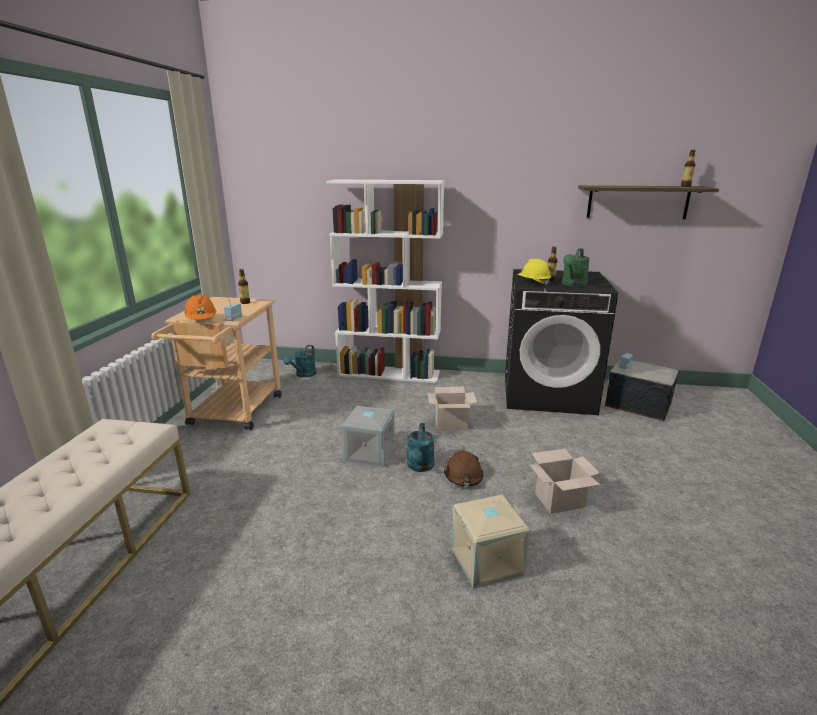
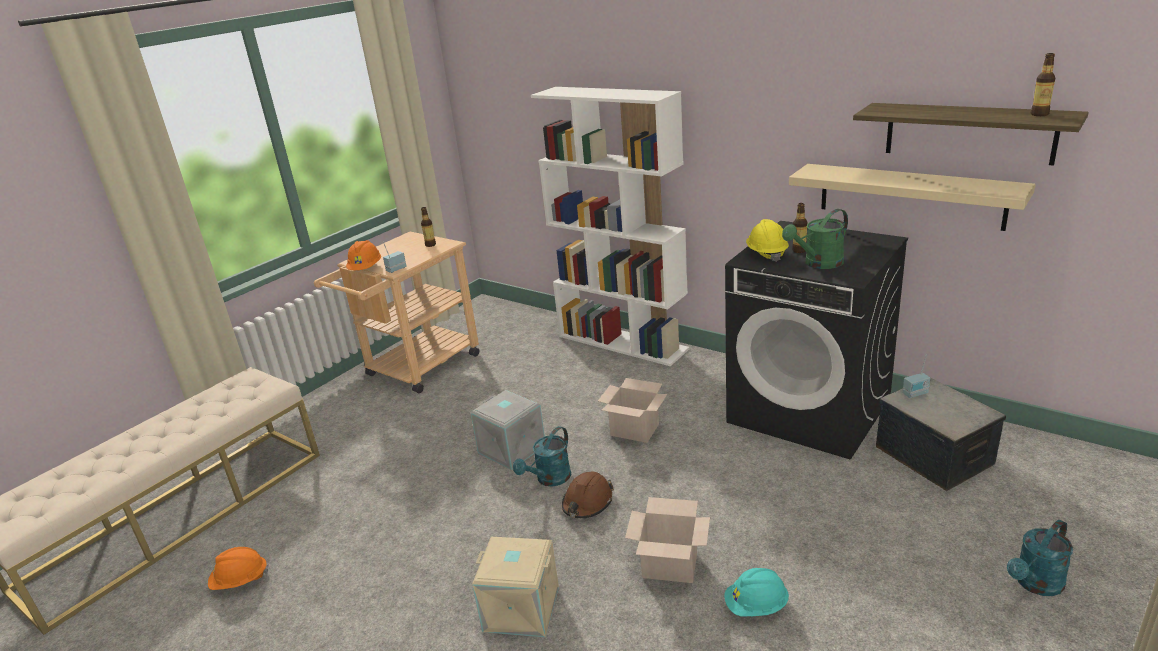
camera: 30 degrees right, 5 degrees up
turquoise watering can [283,345,316,377] -> turquoise watering can moved to [1007,520,1073,596]
none -> orange hard hat [208,547,269,590]
none -> turquoise hard hat [724,568,789,616]
none -> beige shelf [789,164,1036,231]

